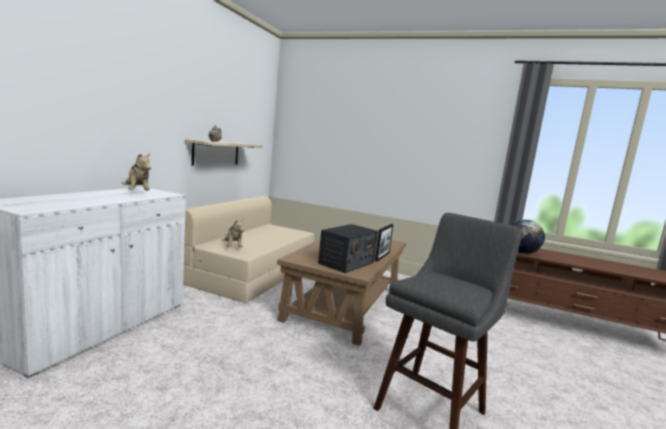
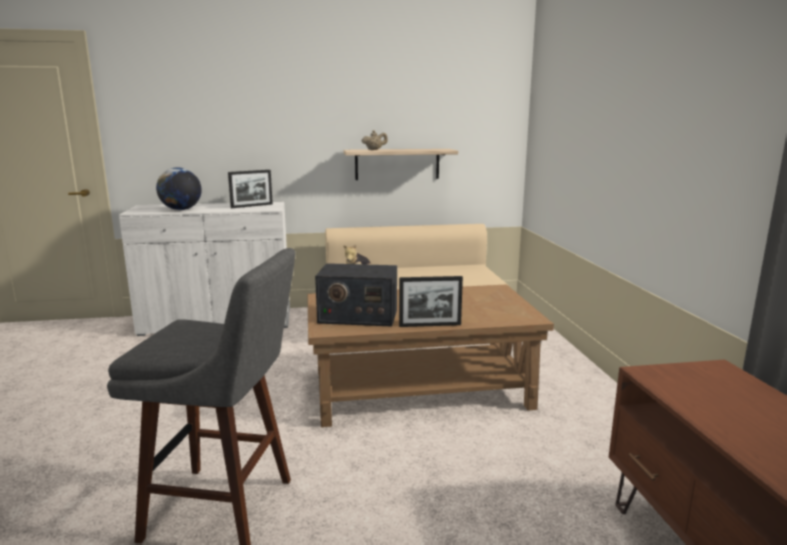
camera: 60 degrees right, 5 degrees up
plush toy [121,153,151,190] -> picture frame [228,170,273,208]
globe [512,220,545,254] -> globe moved to [156,167,202,210]

